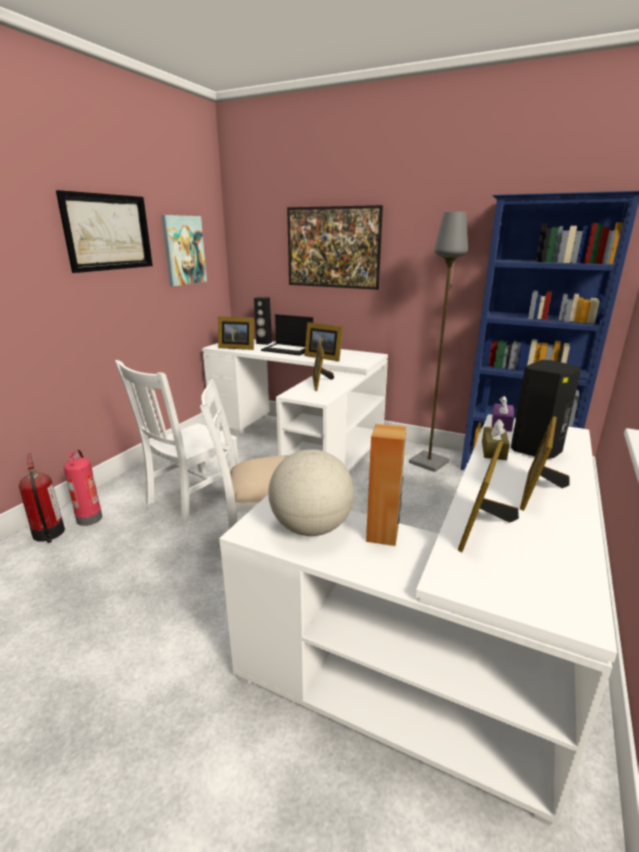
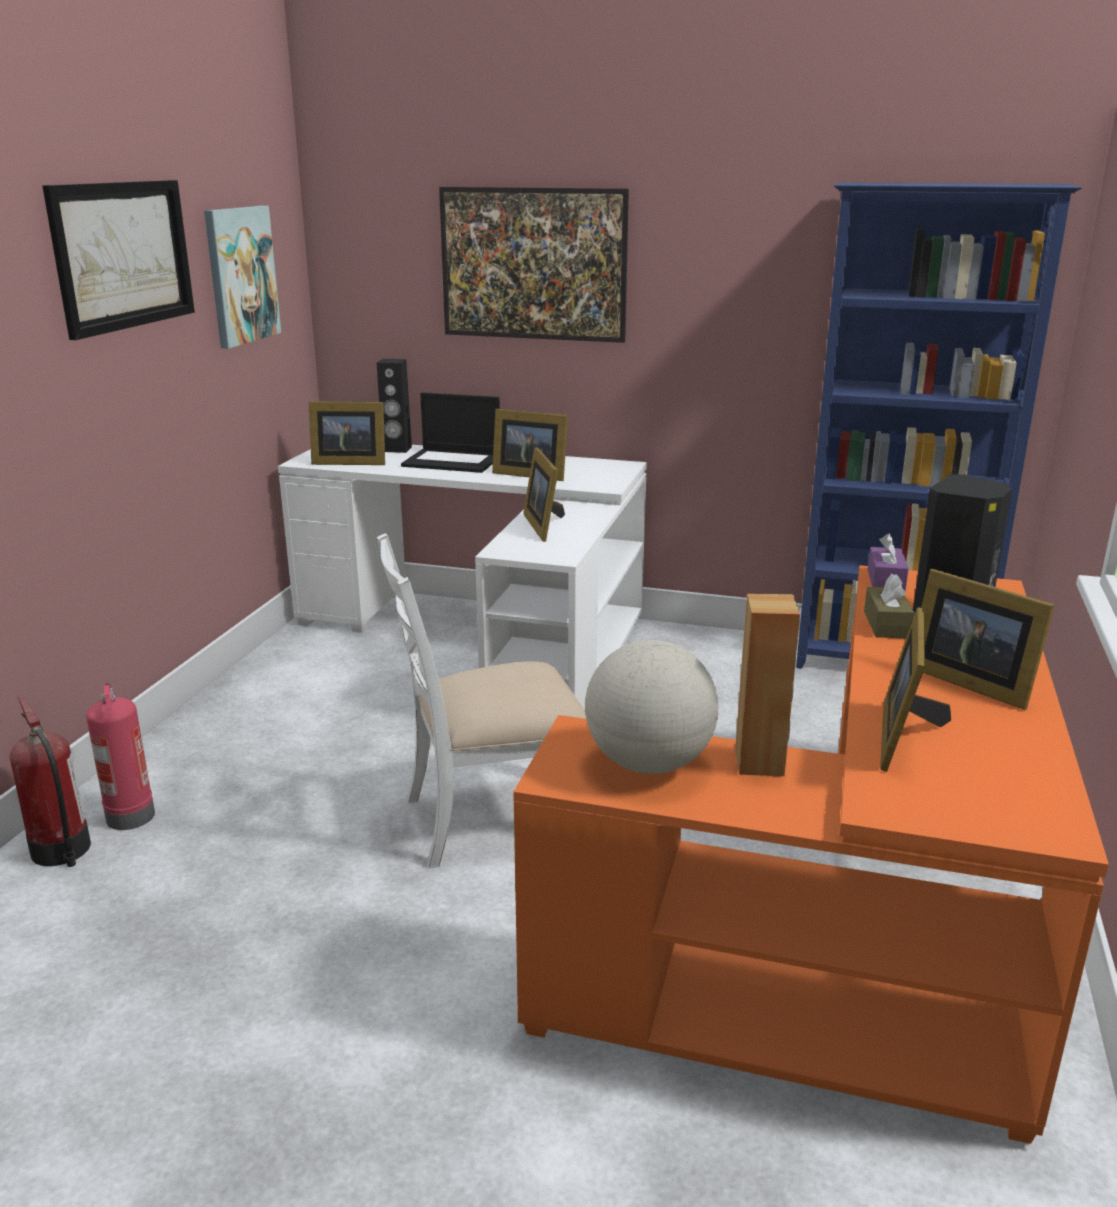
camera: 10 degrees left, 0 degrees up
white chair [115,360,238,524] -> none
white desk [219,414,617,826] -> orange desk [513,565,1109,1144]
grey floor lamp [409,212,468,472] -> none
picture frame [520,416,570,511] -> picture frame turned 60 degrees counterclockwise [921,569,1055,710]

